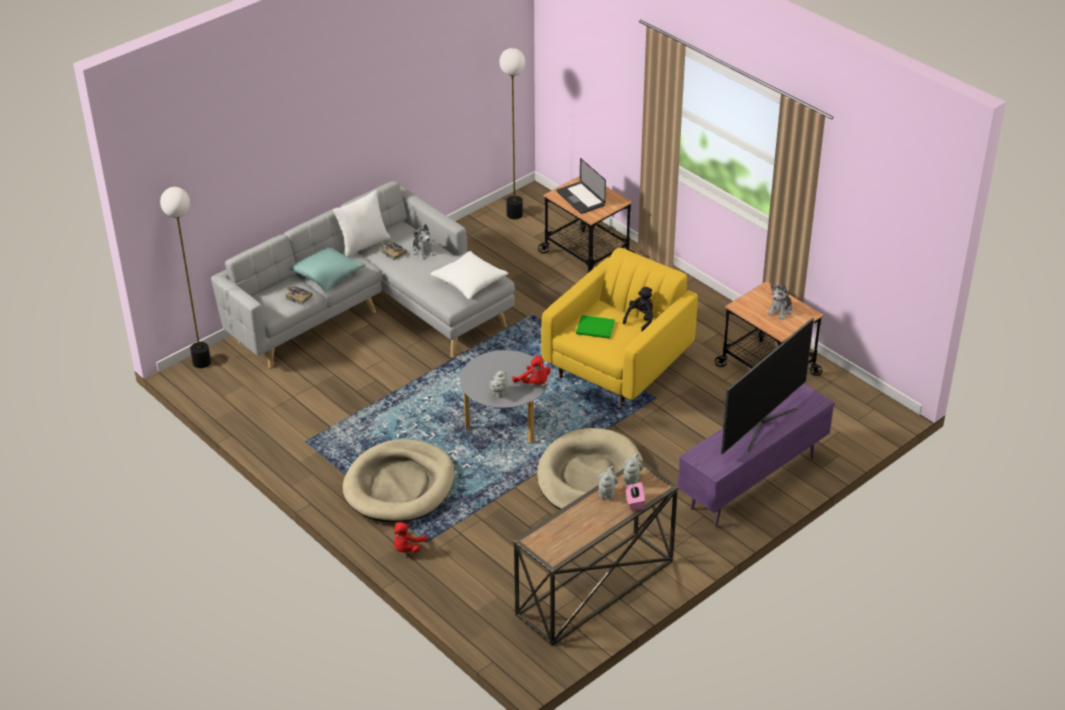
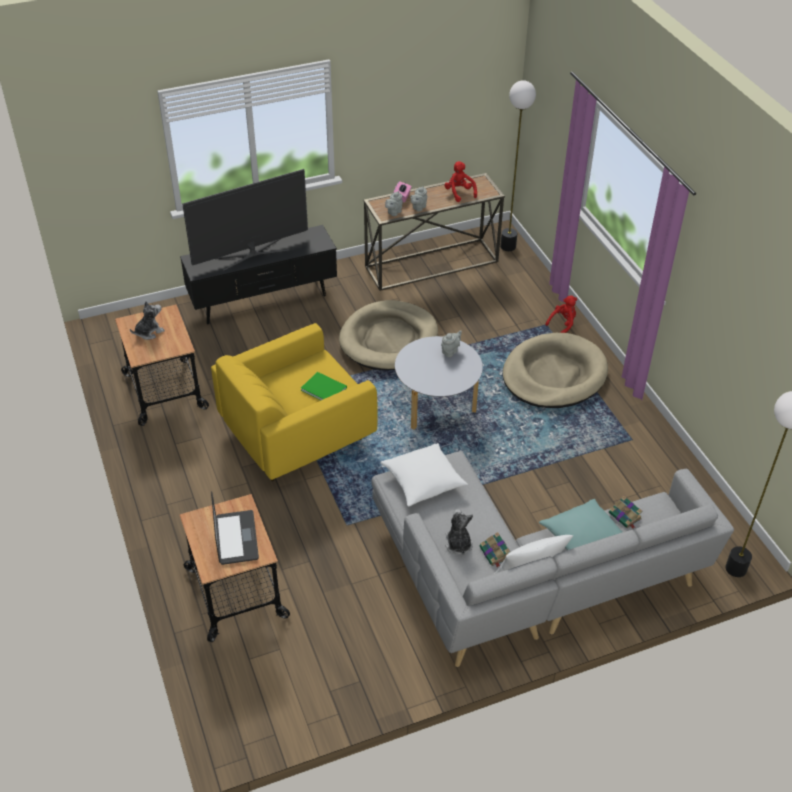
camera: 160 degrees left, 5 degrees up
floor lamp [499,48,525,219] -> floor lamp moved to [500,80,536,251]
red plush toy [512,355,551,385] -> red plush toy moved to [444,161,477,202]
black plush toy [623,287,653,331] -> none
purple tv stand [678,384,835,527] -> black tv stand [180,225,337,324]

